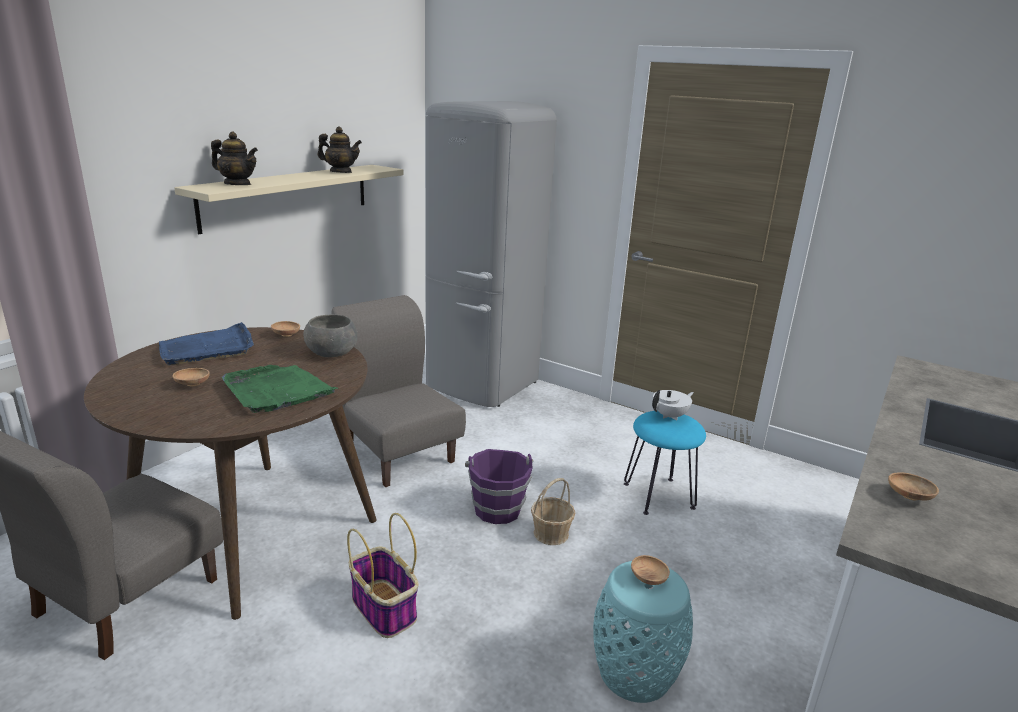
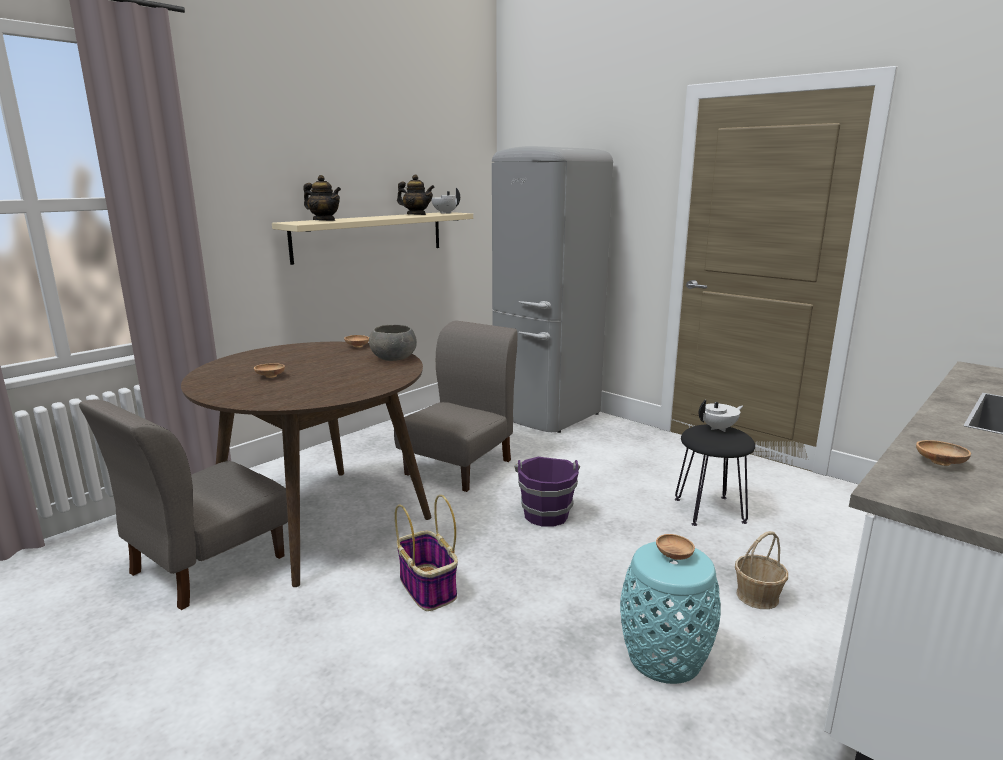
camera: 10 degrees right, 5 degrees down
blue tray [159,322,254,365] -> none
green tray [222,365,338,413] -> none
grey chair [331,295,466,487] -> grey chair turned 60 degrees clockwise [394,320,518,492]
basket [531,478,575,545] -> basket moved to [735,531,788,609]
turquoise stool [624,411,706,515] -> black stool [675,424,755,526]
none -> white teapot [431,188,460,214]

